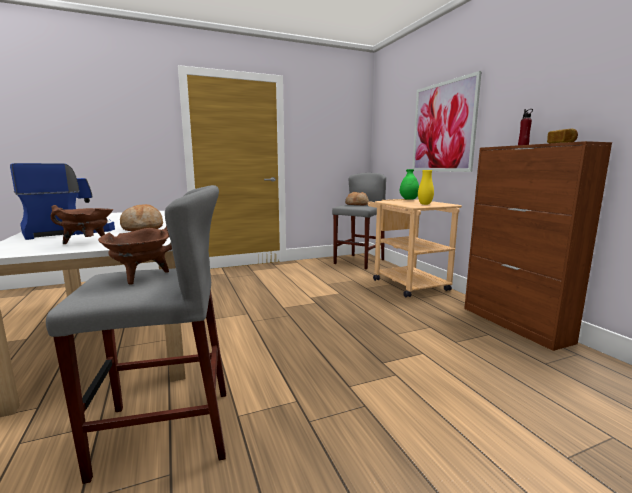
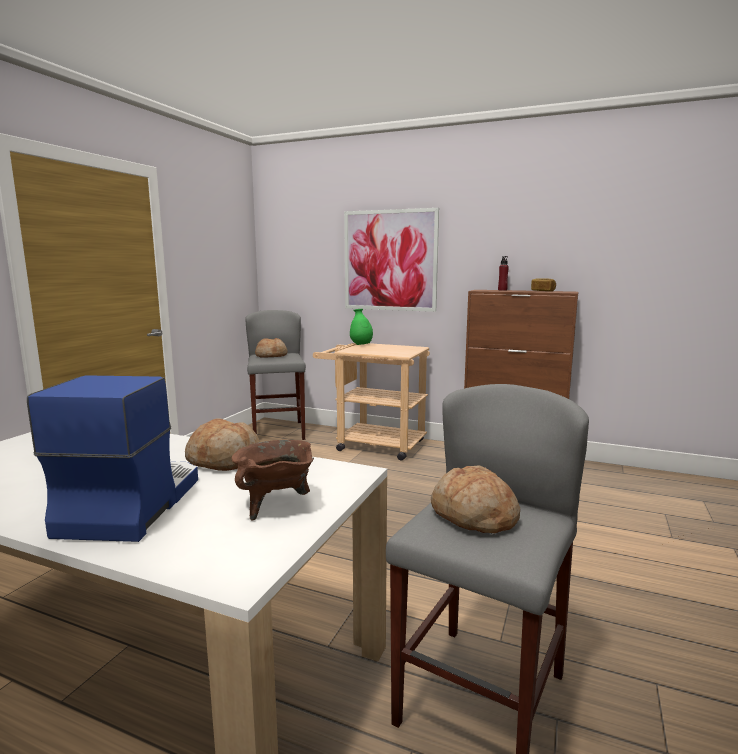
camera: 45 degrees left, 0 degrees up
brown cooking pot [98,226,172,284] -> bread [431,465,520,533]
yellow vase [418,170,434,205] -> none

